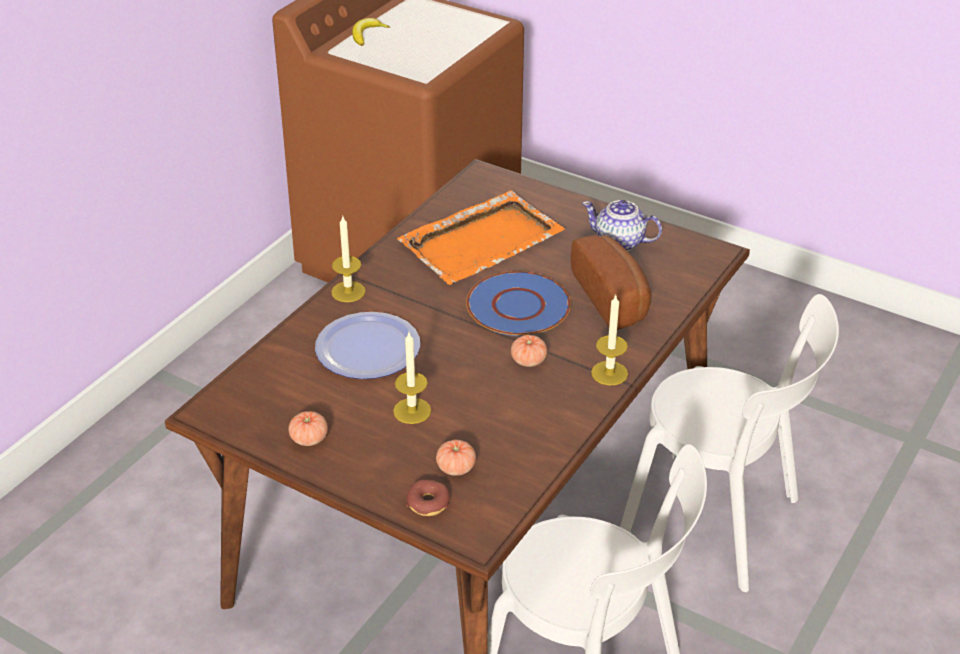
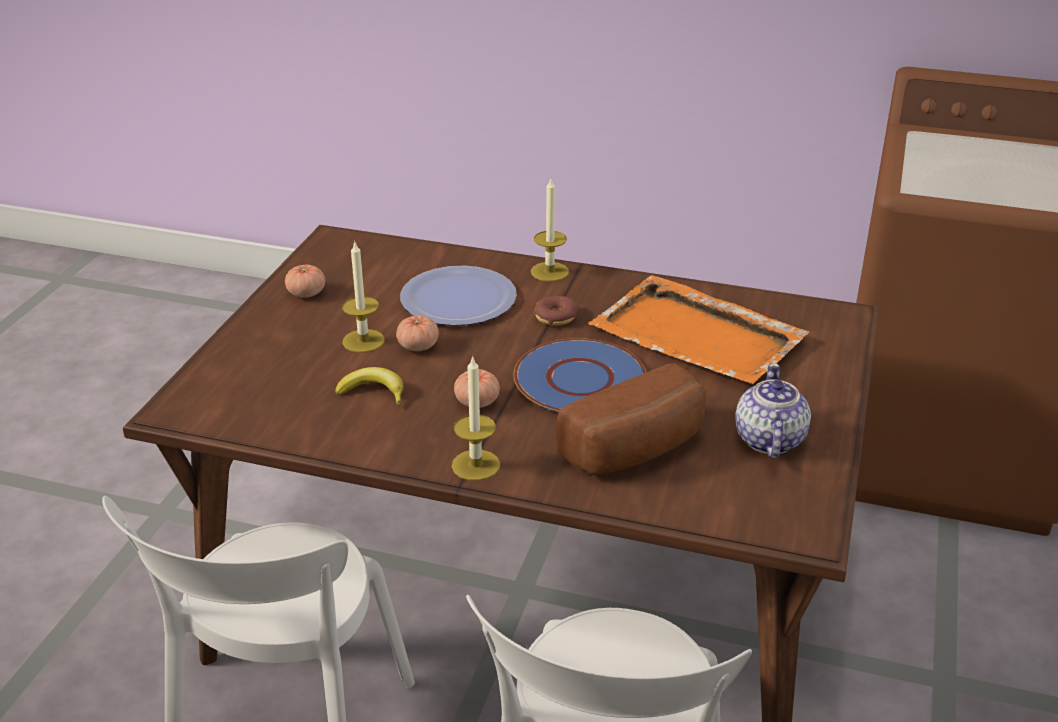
camera: 75 degrees right, 5 degrees down
banana [352,18,390,46] -> banana moved to [335,367,403,406]
donut [406,480,450,516] -> donut moved to [534,296,577,326]
tomato [436,440,476,476] -> tomato moved to [396,316,439,351]

